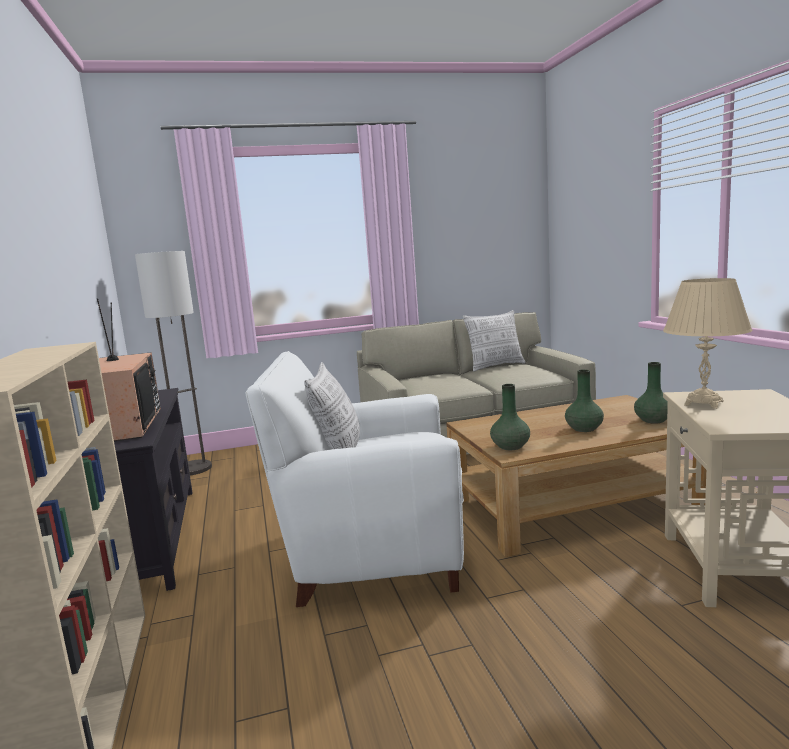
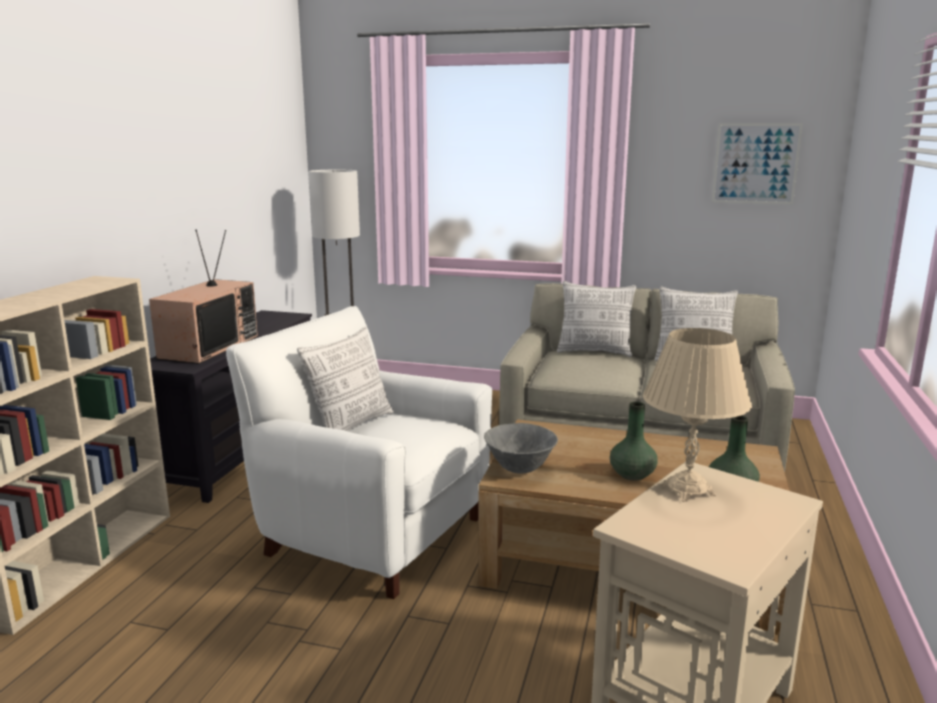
camera: 30 degrees right, 5 degrees up
green vase [490,384,530,450] -> grey bowl [484,423,558,474]
none -> pillow [557,281,636,357]
none -> picture [712,123,803,204]

